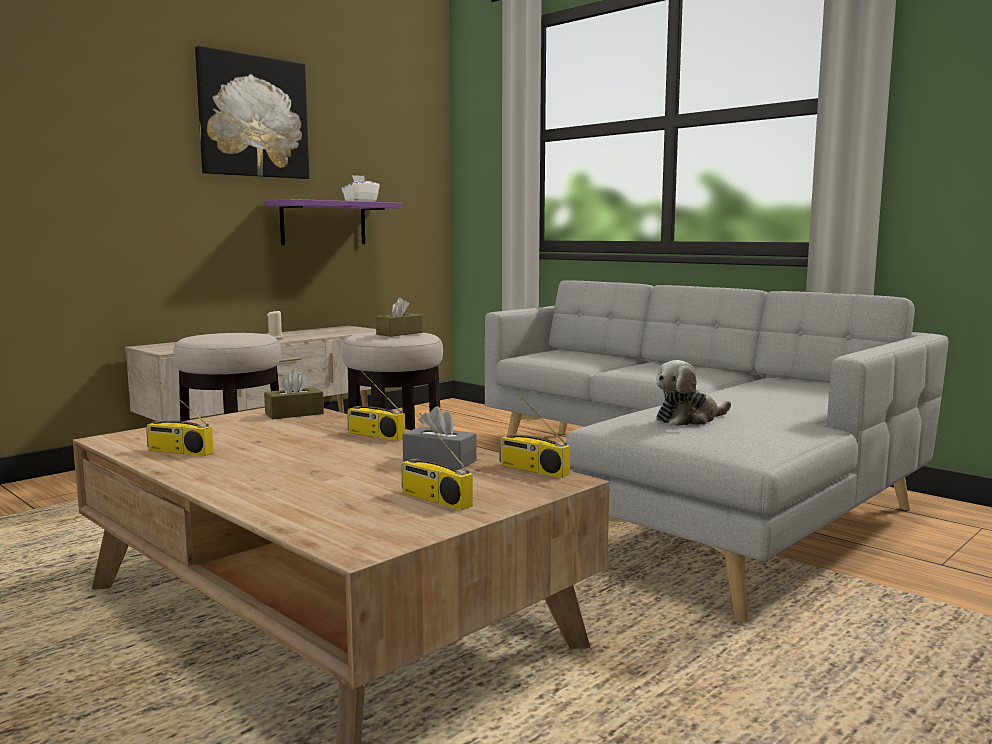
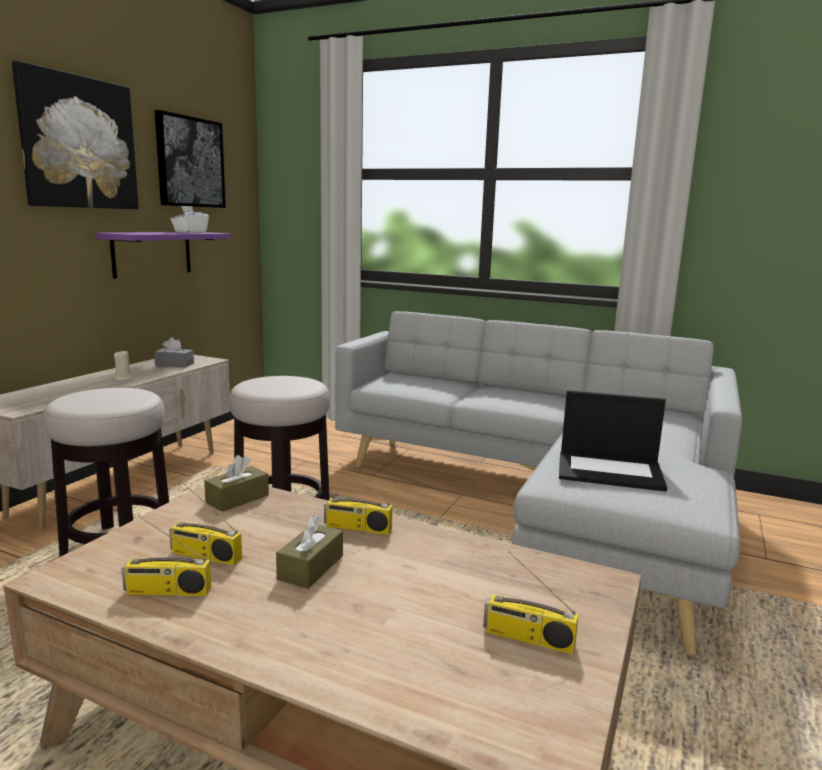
camera: 20 degrees left, 5 degrees up
brown tissue box [376,298,422,337] -> brown tissue box moved to [276,514,343,589]
grey tissue box [403,406,477,469] -> grey tissue box moved to [154,337,194,367]
radio [499,394,570,478] -> radio moved to [169,484,242,566]
plush toy [656,360,731,426] -> laptop [559,390,667,492]
none -> picture [154,110,226,208]

